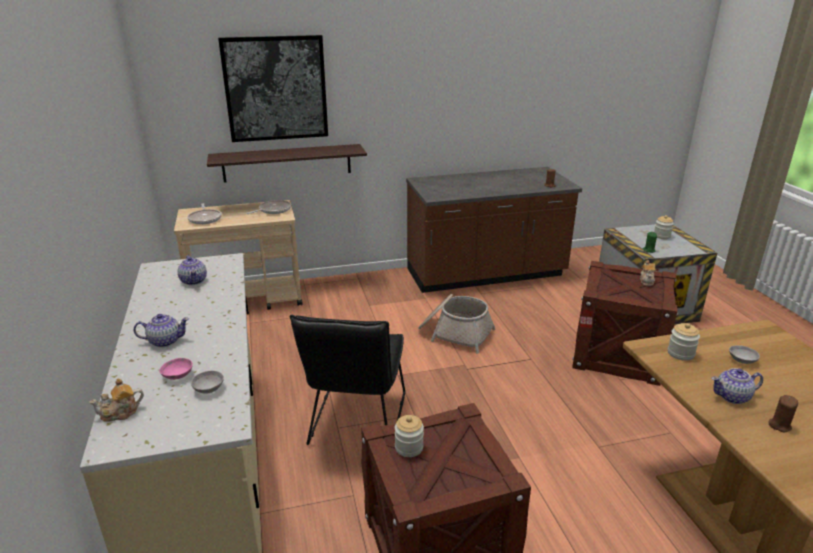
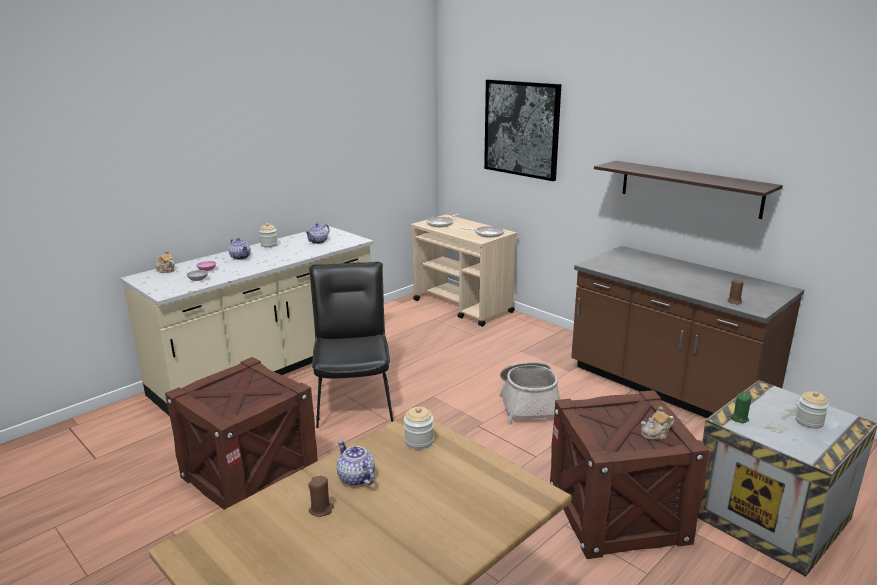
camera: 60 degrees right, 5 degrees down
shelf [207,144,367,183] -> shelf moved to [594,161,783,219]
black chair [290,315,405,445] -> black chair turned 105 degrees clockwise [309,262,393,428]
jar [395,415,424,457] -> jar moved to [259,223,278,247]
grey bowl [729,345,760,364] -> none

